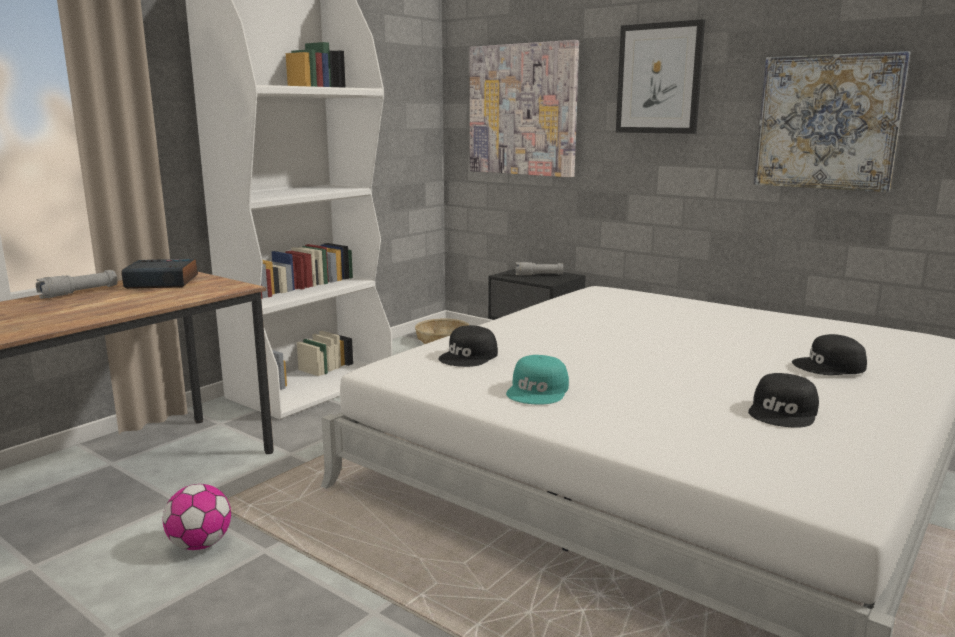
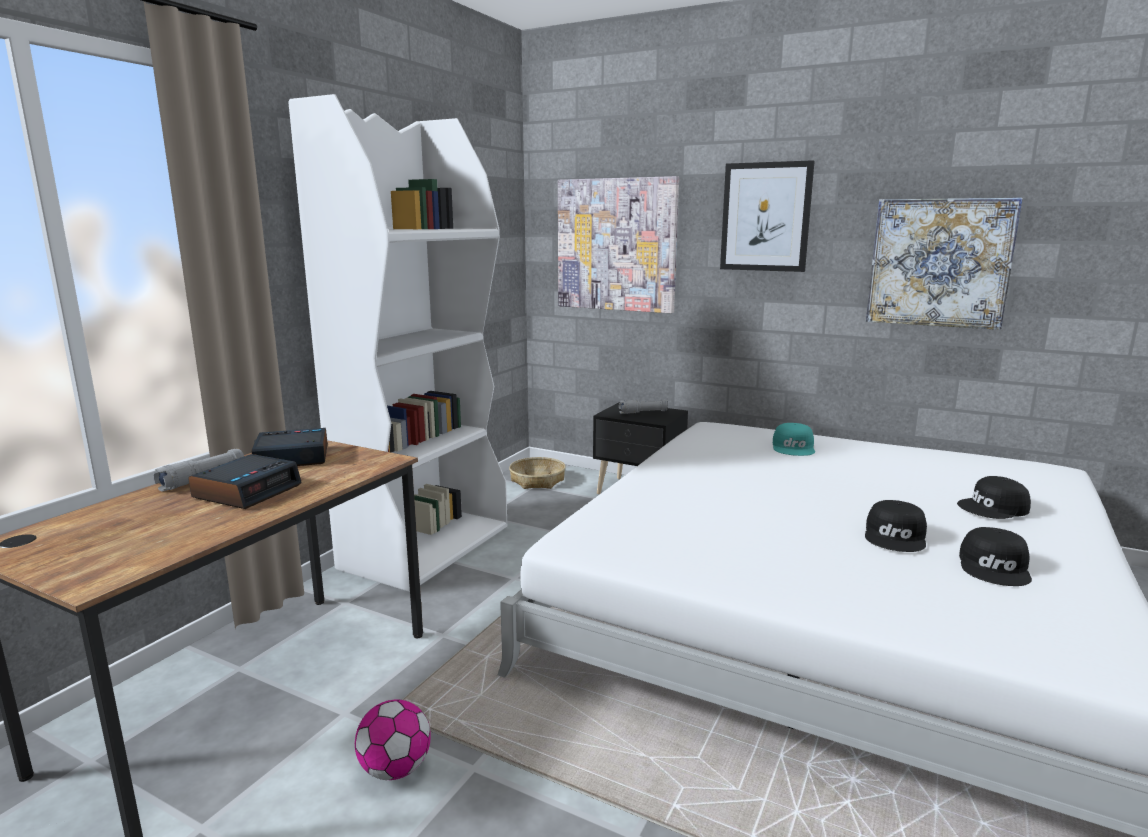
camera: 10 degrees left, 0 degrees up
black cap [438,325,498,367] -> black cap moved to [865,500,927,552]
turquoise cap [506,355,569,405] -> turquoise cap moved to [773,423,815,456]
none -> alarm clock [188,454,302,509]

